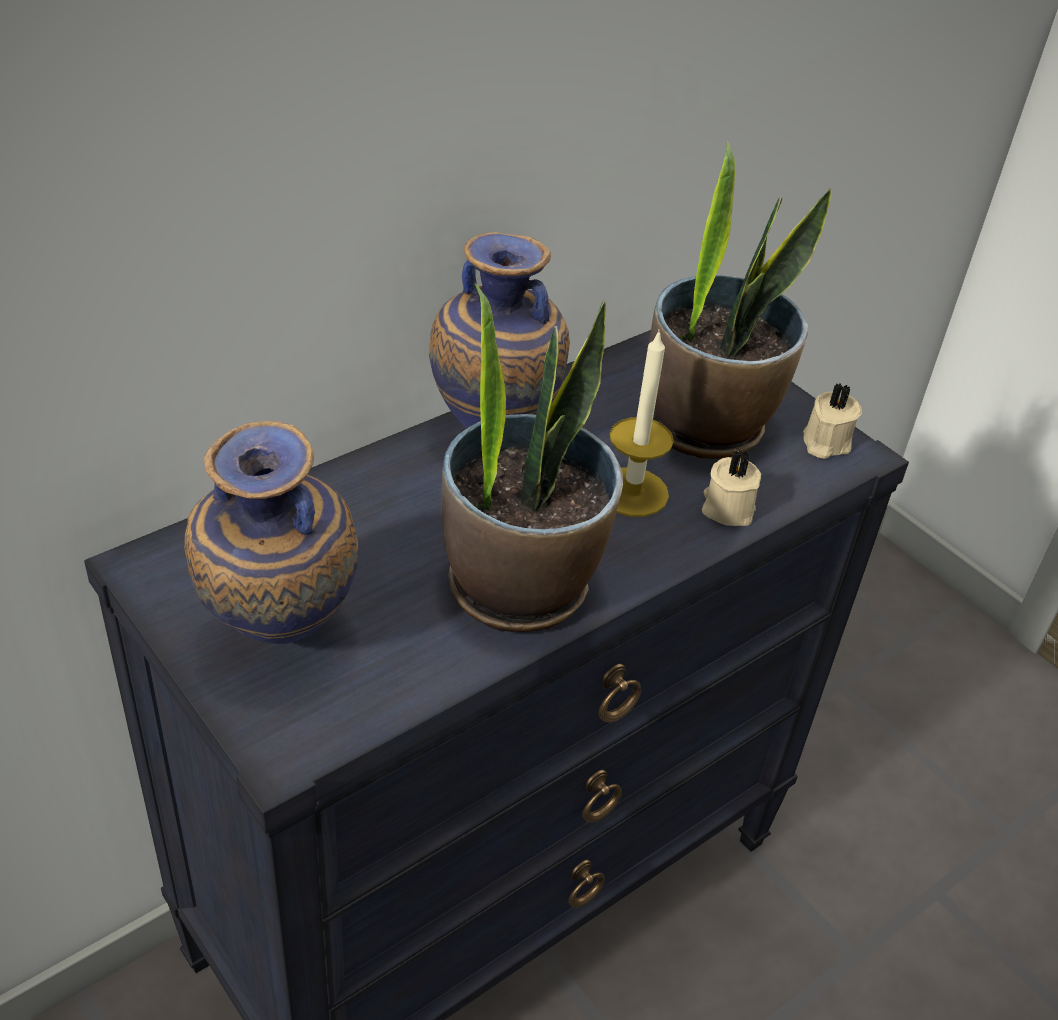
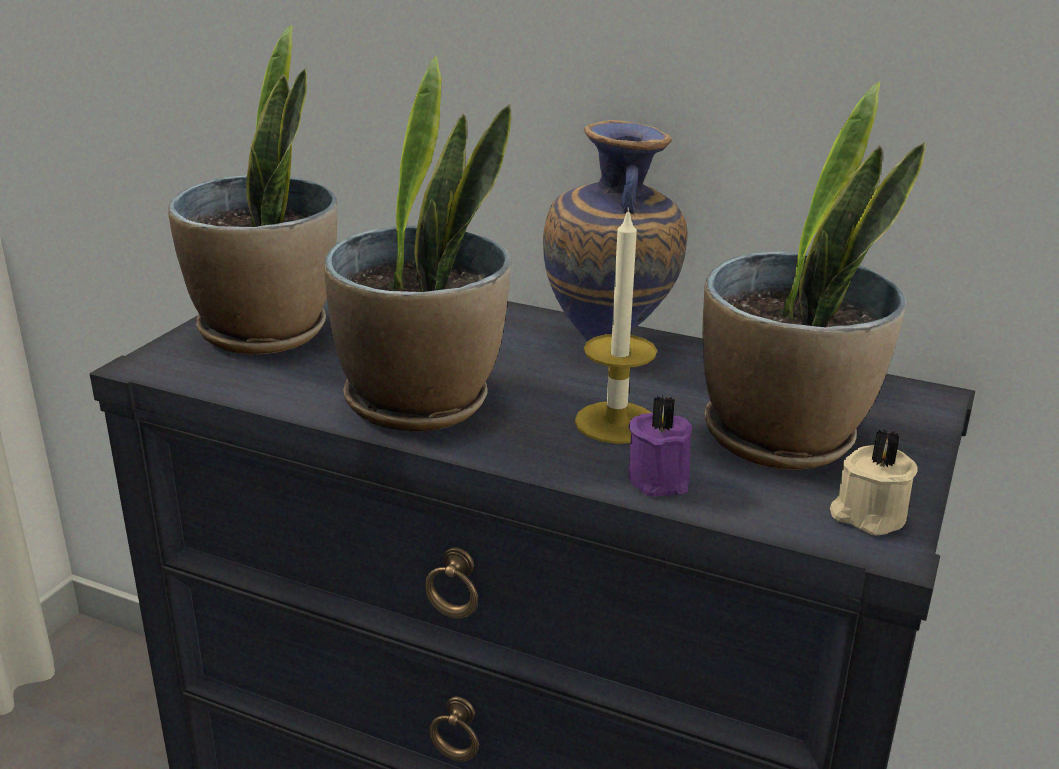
camera: 65 degrees right, 15 degrees down
vase [184,421,359,644] -> potted plant [168,25,337,355]
beige candle [702,449,761,526] -> purple candle [628,395,692,497]

